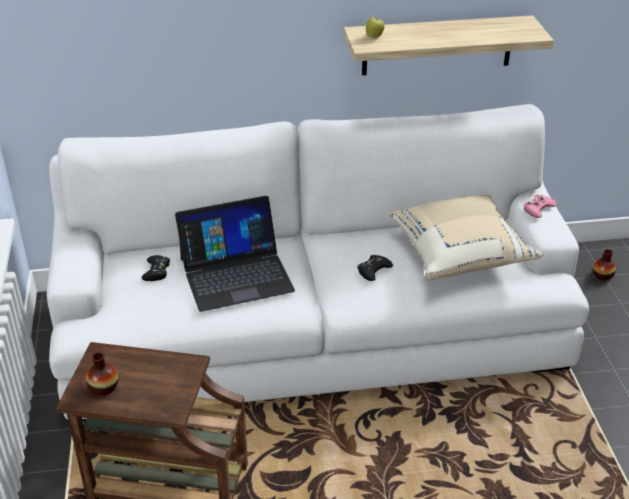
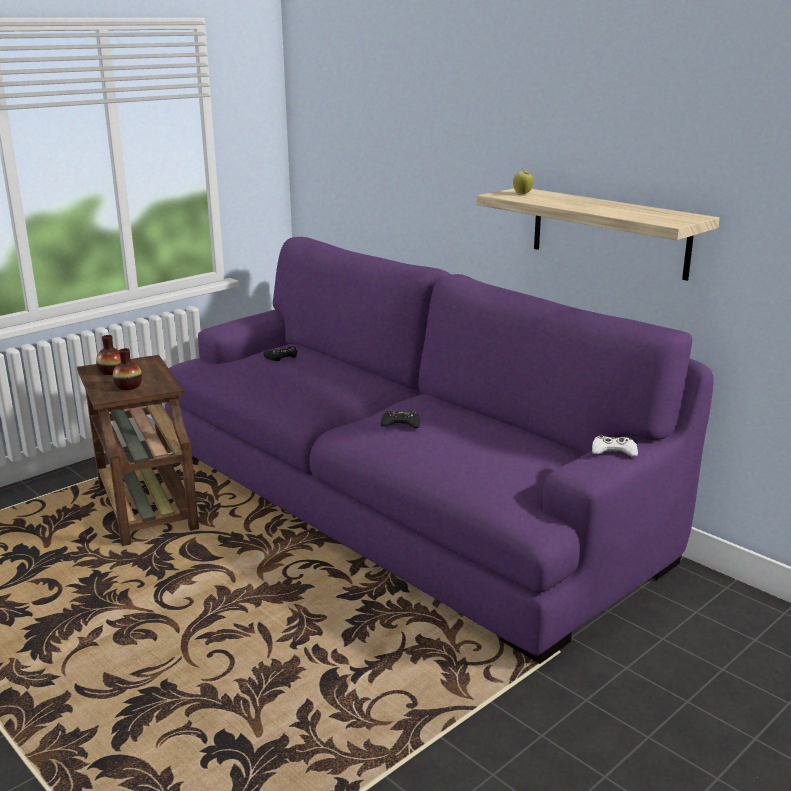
camera: 55 degrees right, 15 degrees down
white sofa [47,104,589,421] -> purple sofa [165,237,713,664]
laptop [175,196,295,312] -> none
beige pillow [389,194,543,280] -> none
pink game controller [523,195,557,218] -> white game controller [592,435,638,457]
vase [593,249,616,281] -> vase moved to [113,348,142,390]

